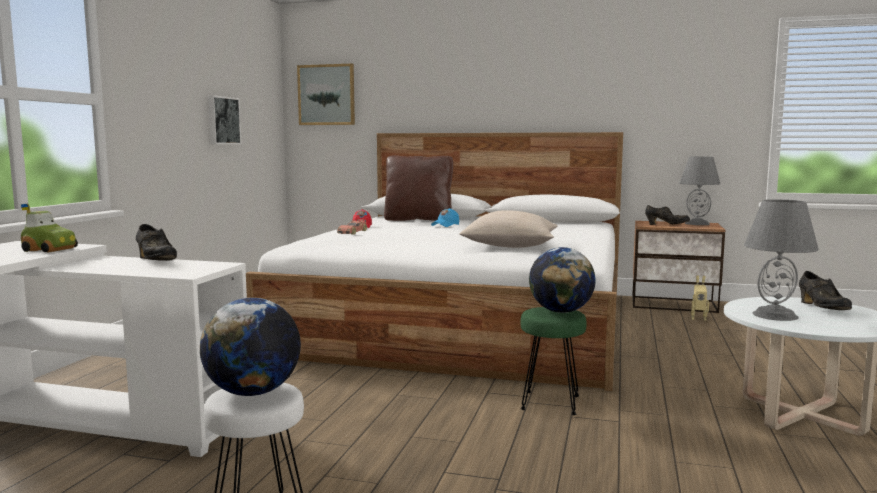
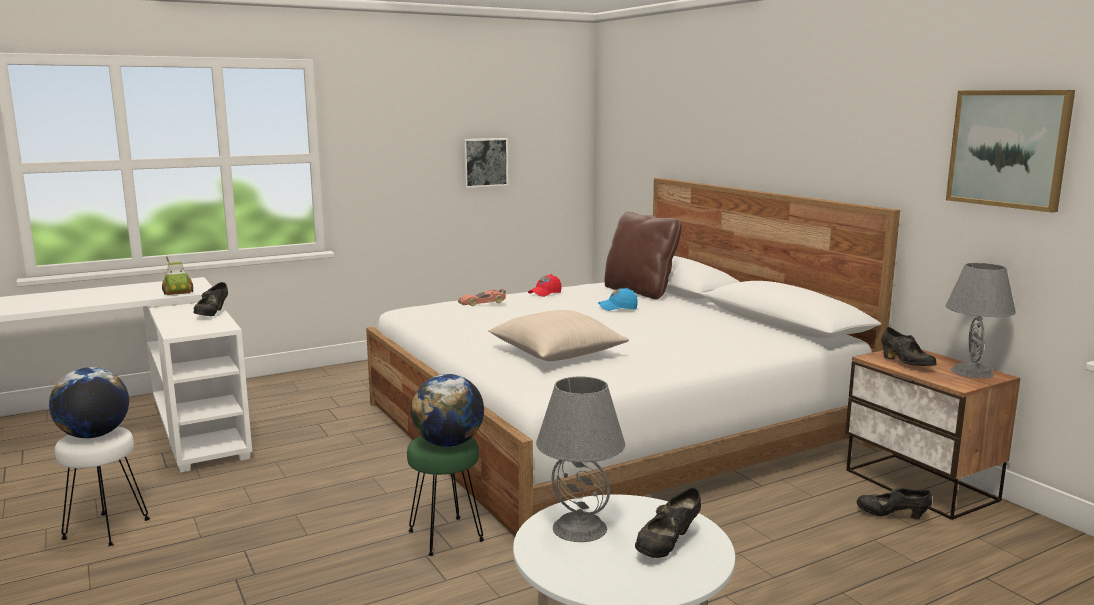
camera: 45 degrees right, 5 degrees up
picture [297,64,355,125] -> picture moved to [946,90,1075,213]
toy robot [691,276,709,321] -> black shoe [856,488,932,520]

